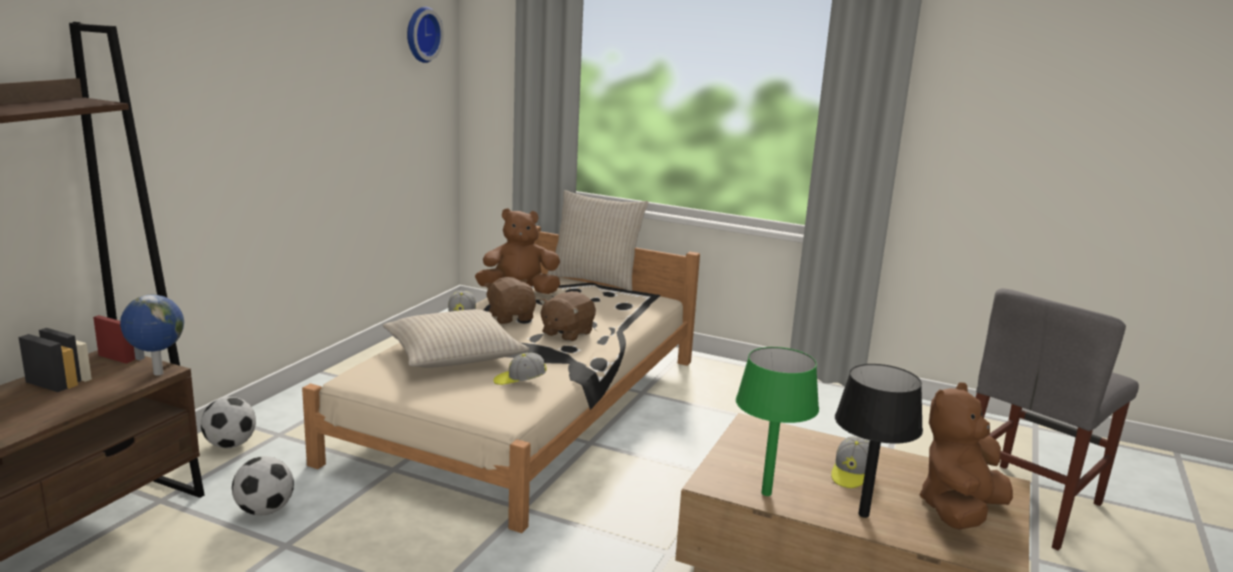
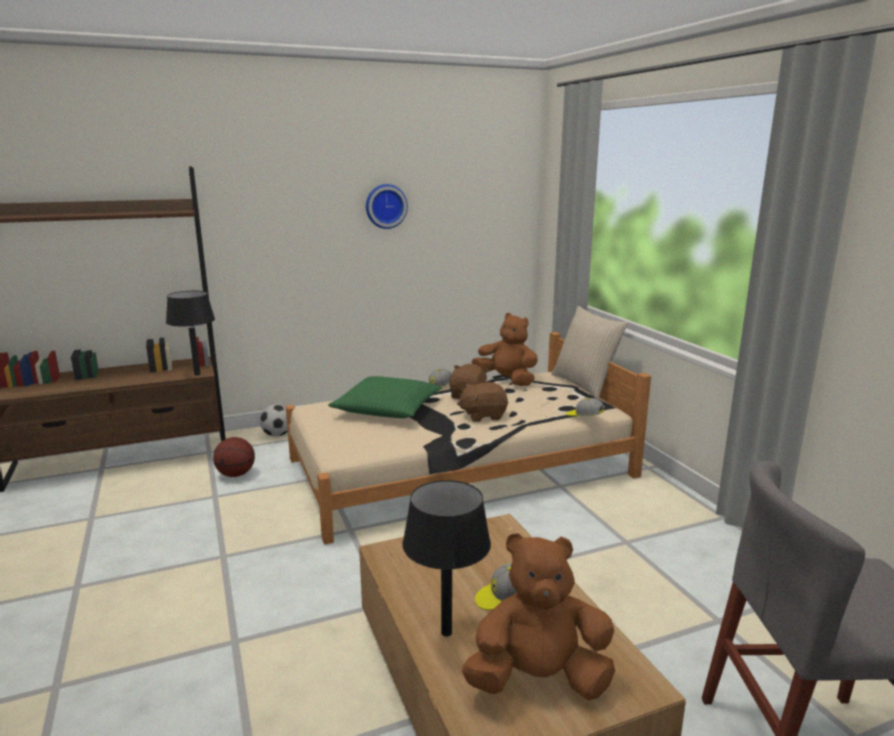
camera: 45 degrees right, 0 degrees up
globe [120,294,184,376] -> black table lamp [166,291,215,376]
football [232,456,294,515] -> basketball [213,437,255,477]
beige pillow [383,309,529,368] -> green pillow [328,376,442,418]
wall clock [407,7,444,63] -> wall clock moved to [366,184,408,229]
cap [493,353,547,385] -> cap moved to [566,398,605,416]
green table lamp [736,347,819,496] -> none

